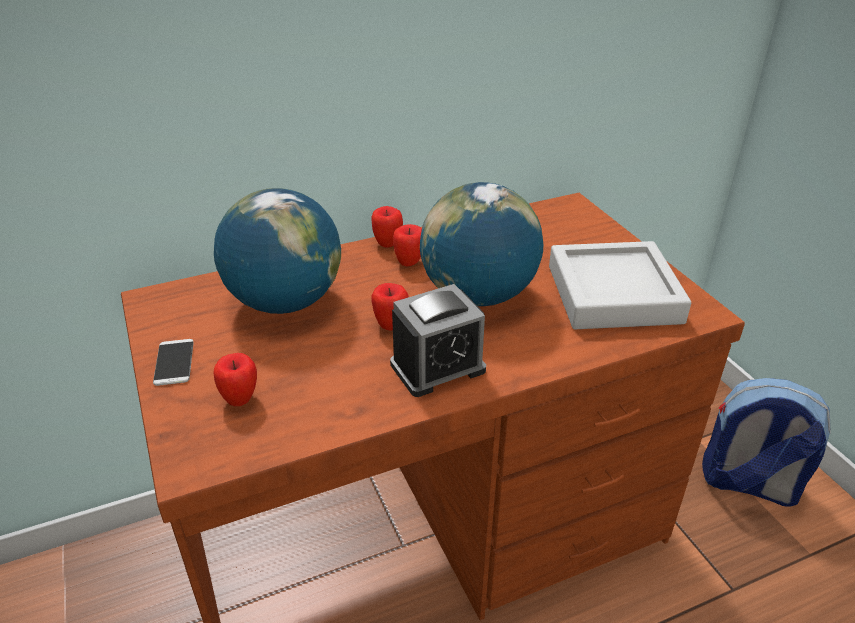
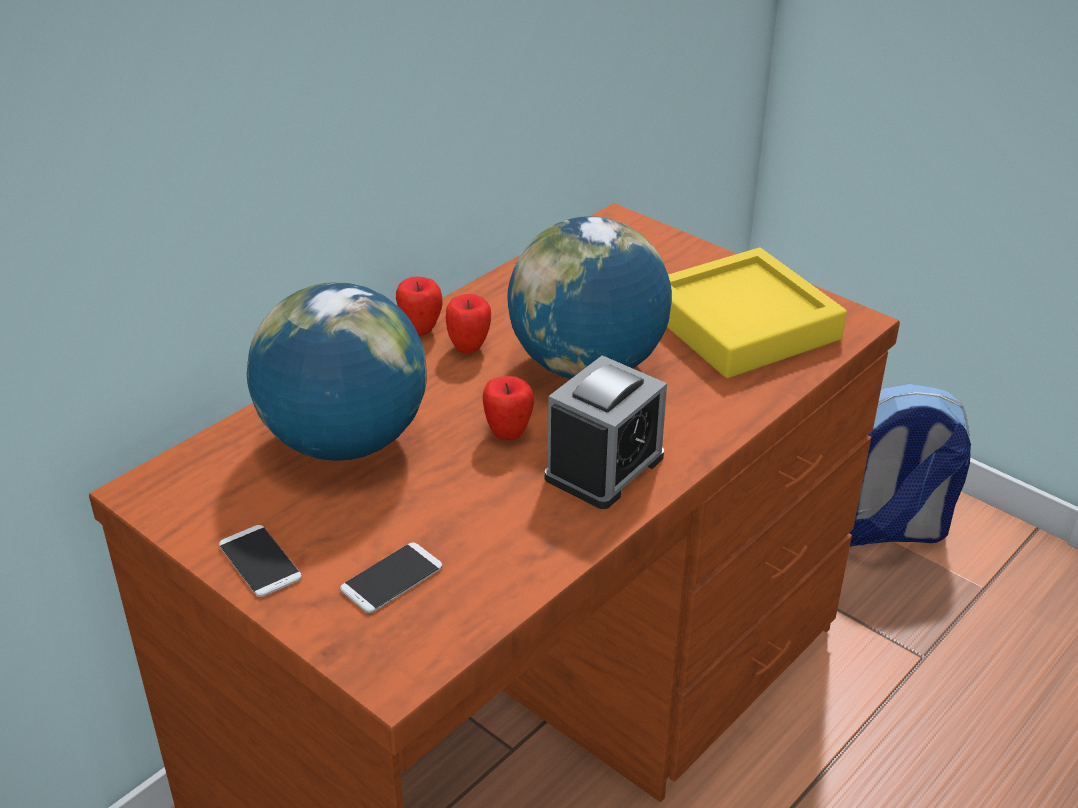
camera: 25 degrees left, 0 degrees up
apple [214,353,257,406] -> phone [340,542,442,613]
grey tray [549,241,691,329] -> yellow tray [667,248,847,378]

